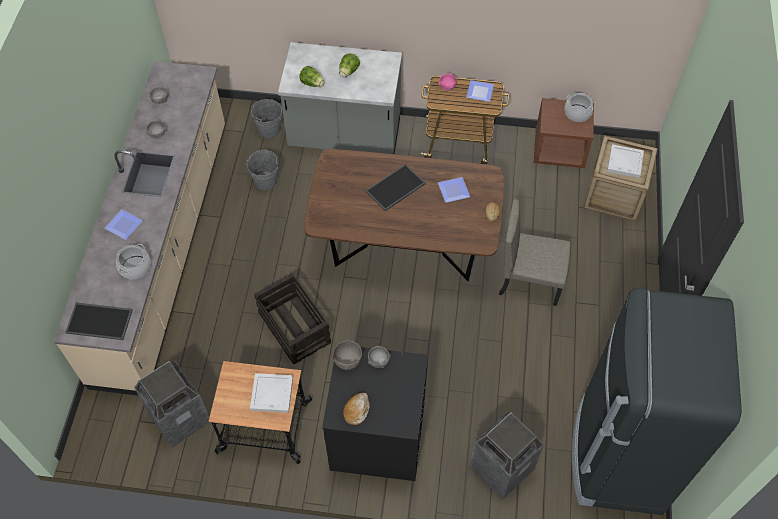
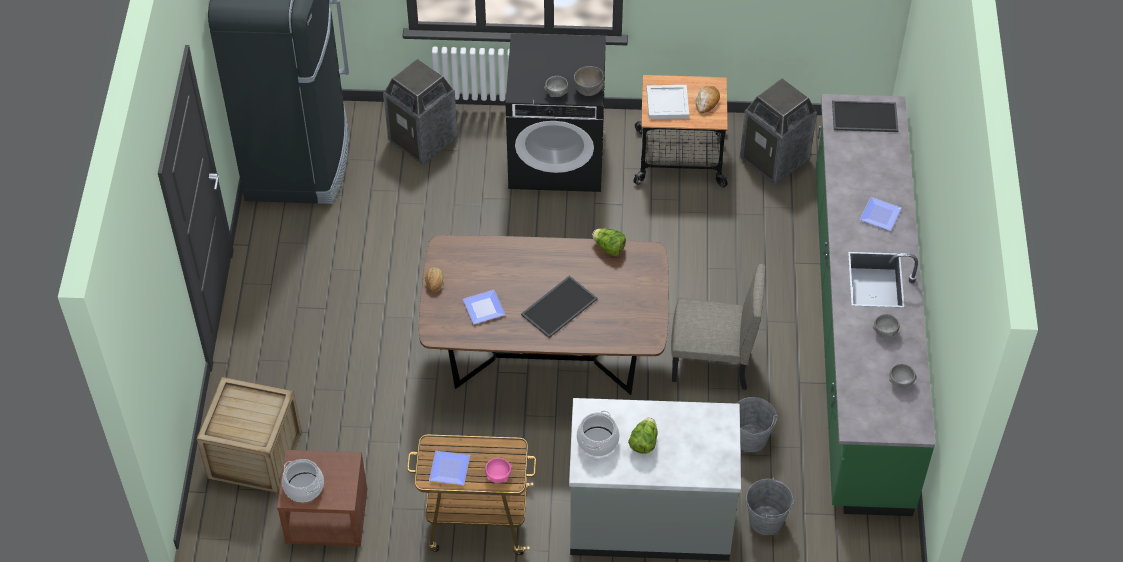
camera: 175 degrees right, 5 degrees down
beige counter [54,61,225,396] -> green counter [816,94,935,516]
cooking pot [116,244,151,279] -> cooking pot moved to [577,411,619,457]
crate [254,273,331,365] -> none
lettuce [299,66,324,87] -> lettuce moved to [592,228,626,256]
bread [343,393,370,425] -> bread moved to [695,86,720,113]
beige chair [499,199,571,306] -> beige chair moved to [671,264,766,390]
white tray [607,144,644,178] -> none

